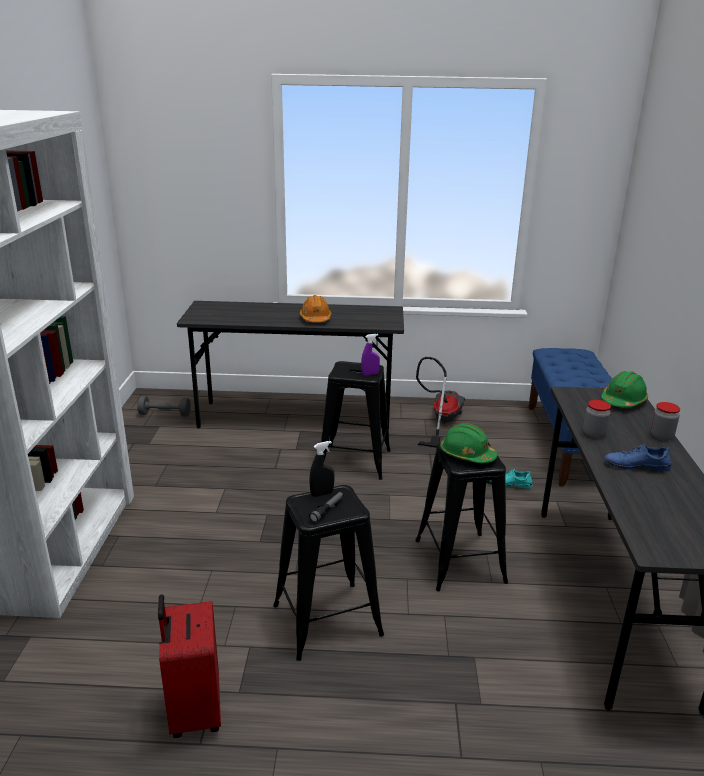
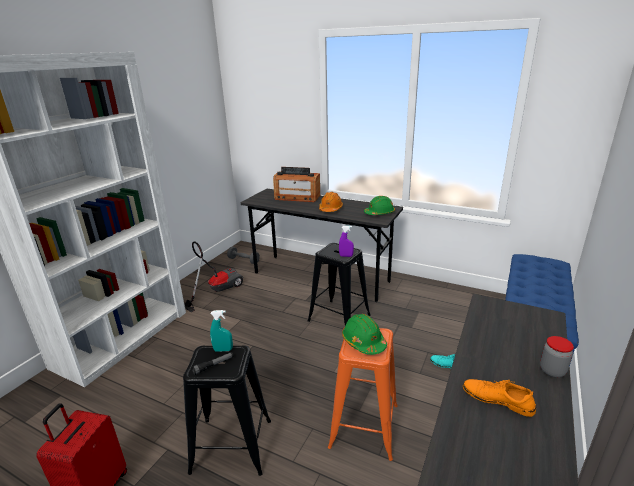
camera: 25 degrees right, 0 degrees up
black spray bottle [309,441,335,497] -> turquoise spray bottle [210,310,233,352]
black stool [415,442,508,591] -> orange stool [328,328,398,461]
vacuum cleaner [416,357,465,448] -> vacuum cleaner moved to [184,241,243,313]
jar [583,400,611,438] -> none
green hard hat [601,371,648,408] -> green hard hat moved to [364,196,395,215]
blue shoe [604,443,671,471] -> orange shoe [463,379,536,417]
none -> radio [273,167,320,202]

